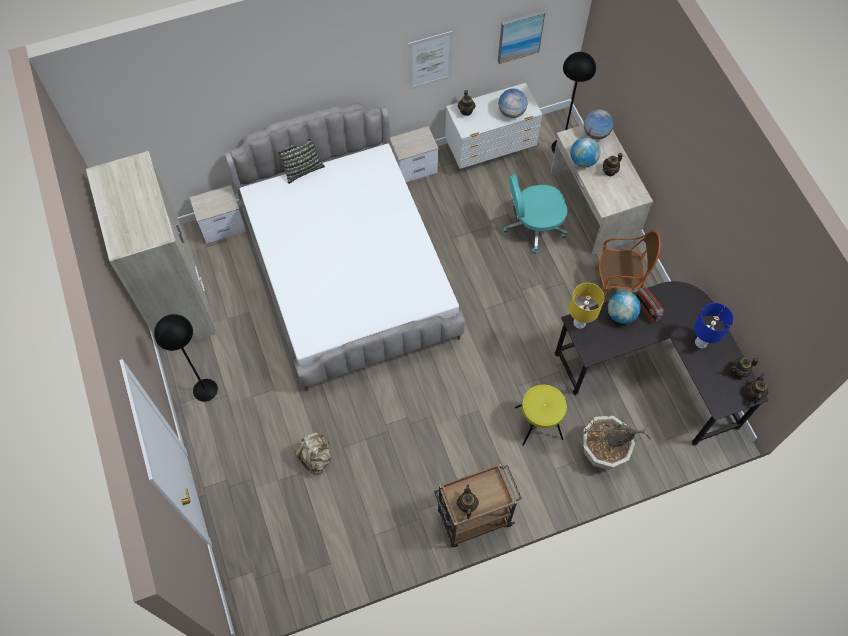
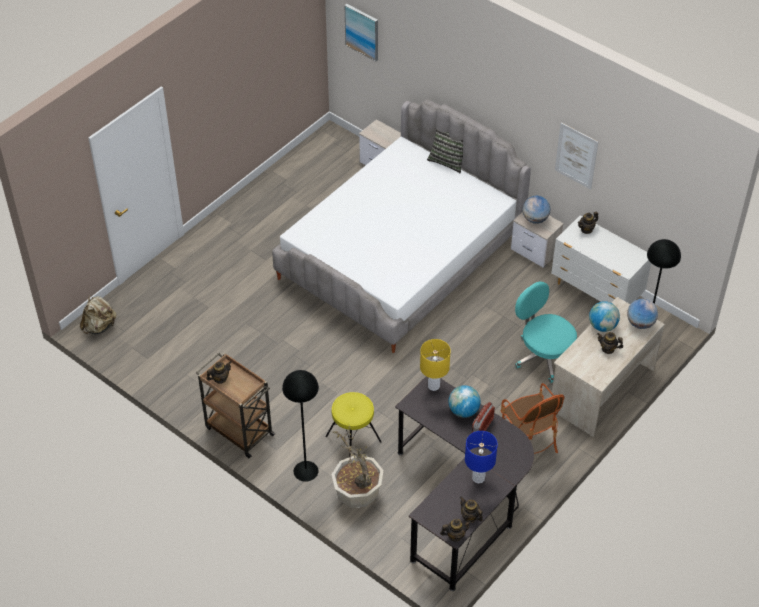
camera: 60 degrees right, 15 degrees down
beige wardrobe [86,151,216,351] -> none
black floor lamp [154,314,218,402] -> black floor lamp moved to [282,370,319,482]
beige backpack [294,432,331,476] -> beige backpack moved to [80,295,116,334]
picture [498,10,545,64] -> picture moved to [345,4,378,62]
globe [498,88,527,118] -> globe moved to [522,196,550,224]

